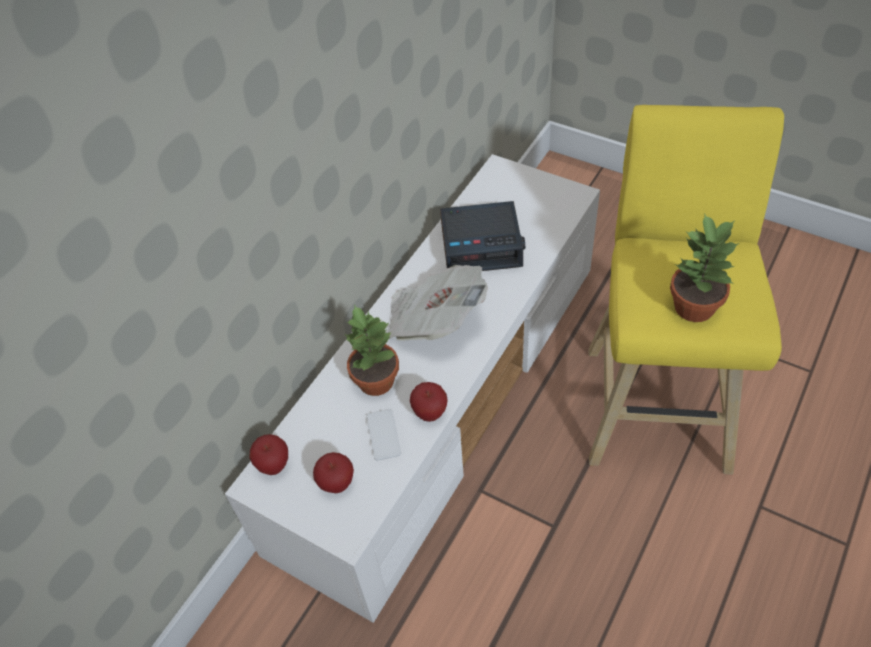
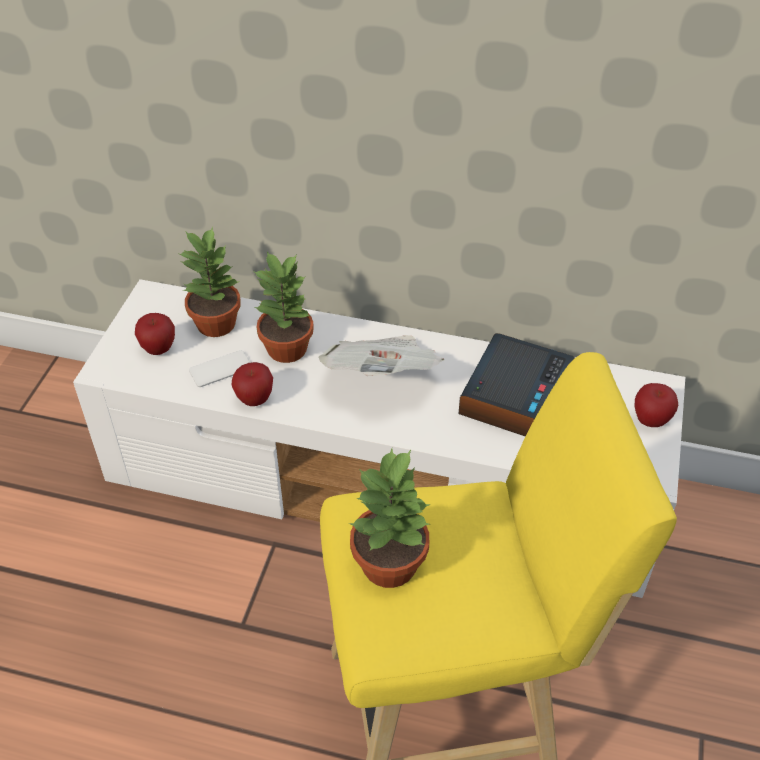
camera: 70 degrees right, 5 degrees down
apple [250,434,288,475] -> apple moved to [635,383,678,427]
alarm clock [440,201,525,271] -> alarm clock turned 135 degrees counterclockwise [459,333,575,436]
none -> potted plant [180,227,241,337]

